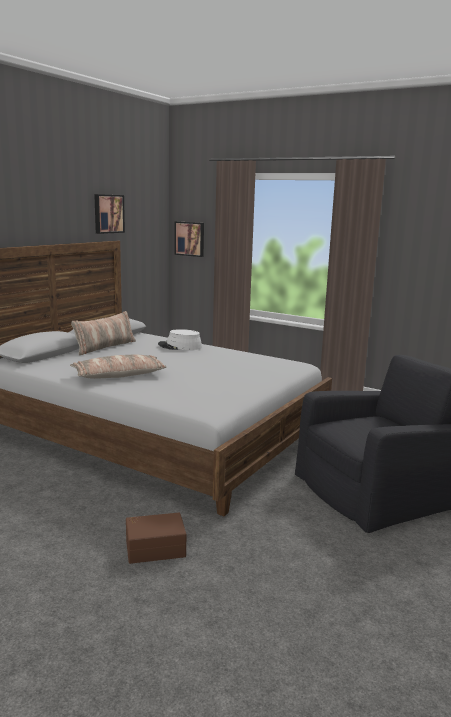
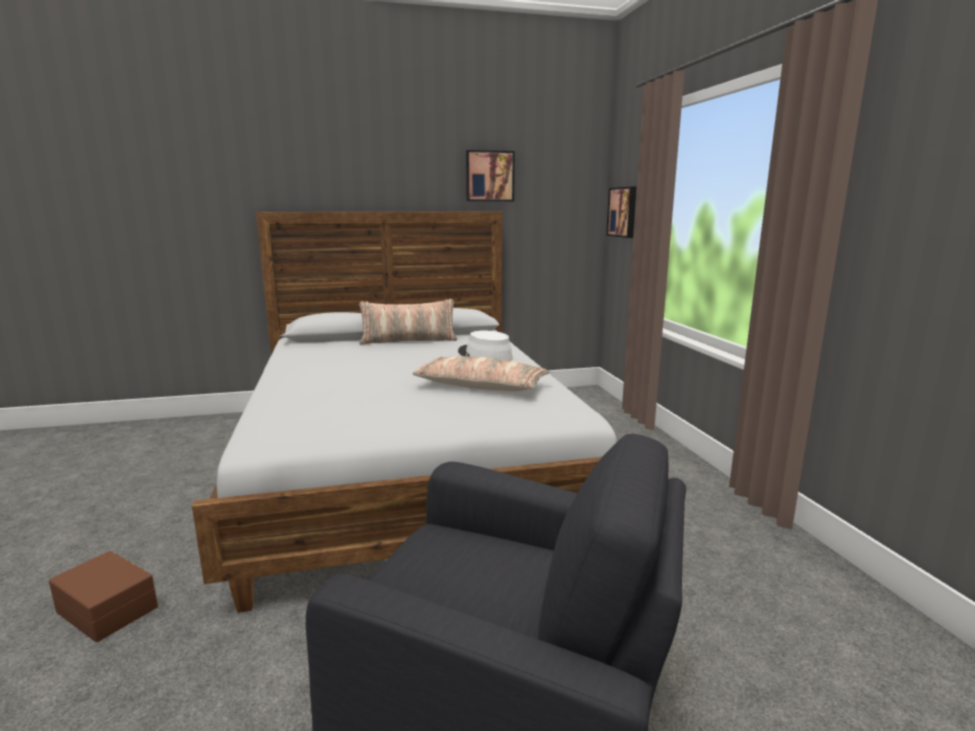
camera: 45 degrees right, 0 degrees up
pillow [70,355,166,379] -> pillow moved to [412,356,551,391]

